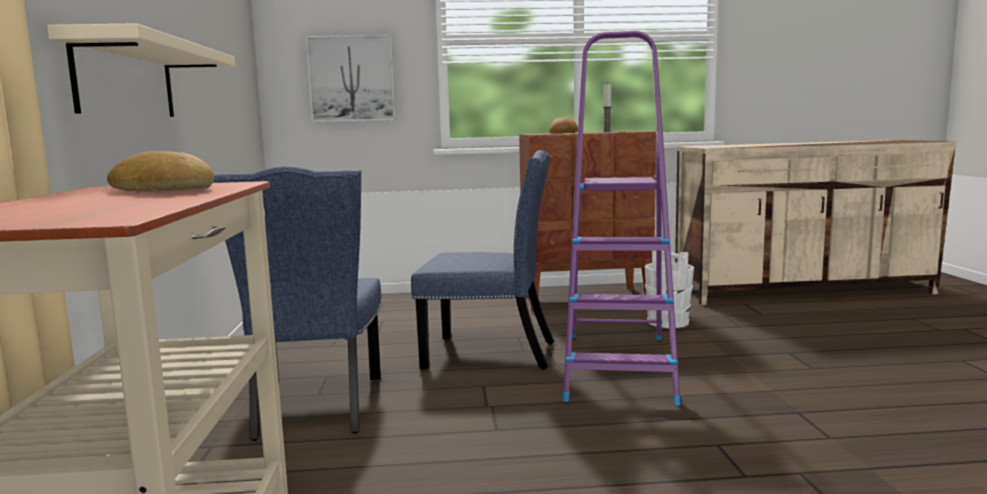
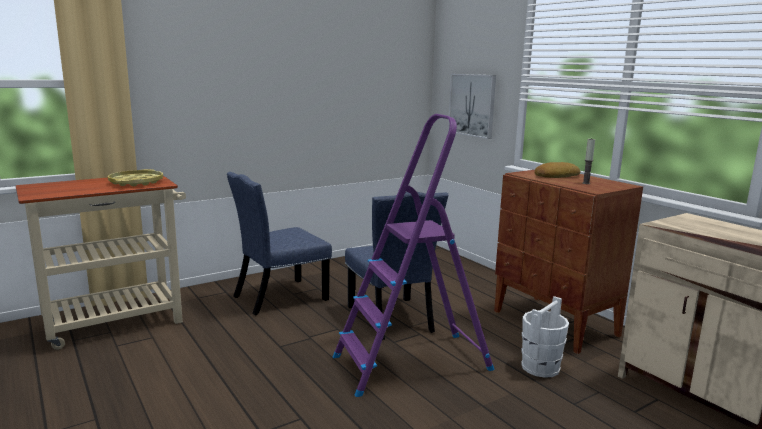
camera: 60 degrees right, 5 degrees up
beige shelf [47,23,235,117] -> none
bread [107,151,214,192] -> yellow tray [108,169,163,186]

